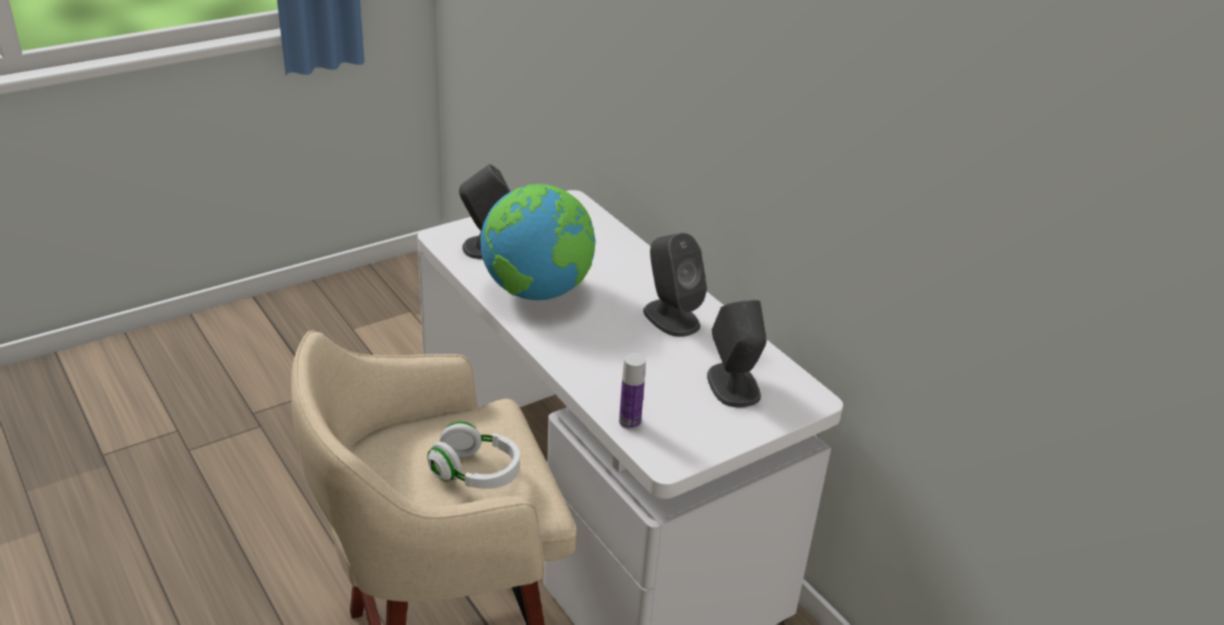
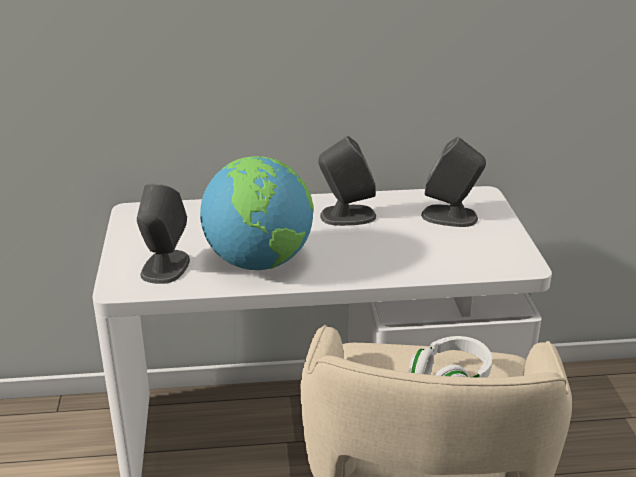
camera: 60 degrees left, 5 degrees down
bottle [619,353,646,429] -> none

